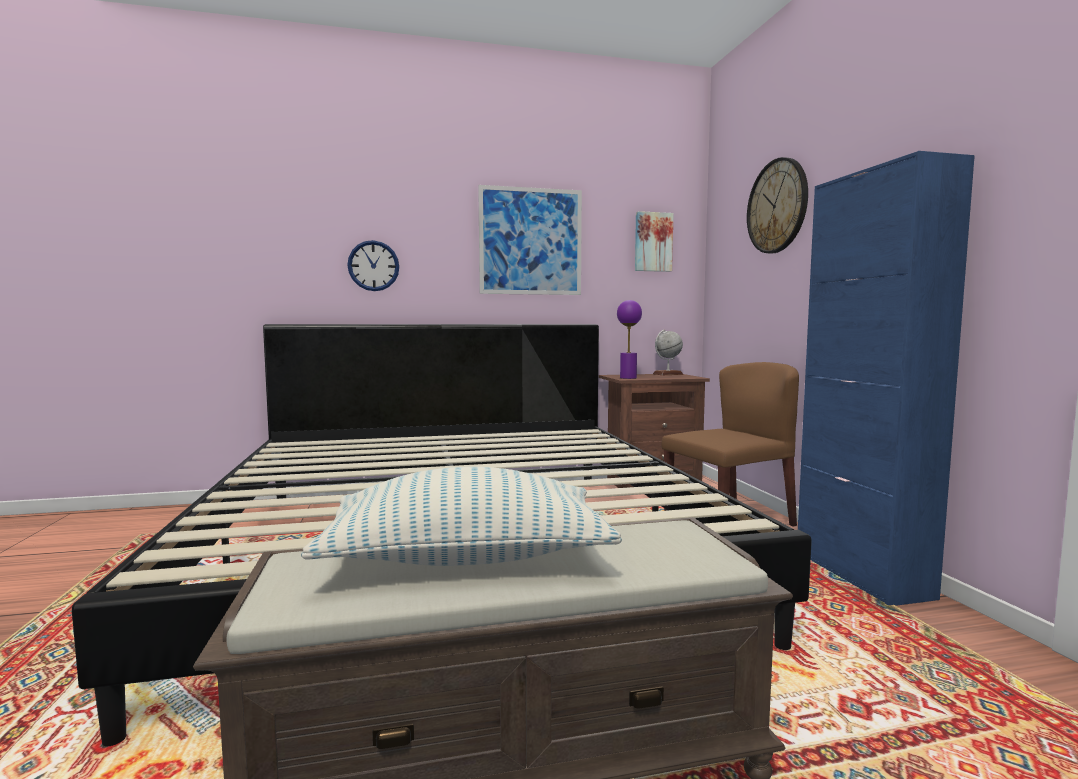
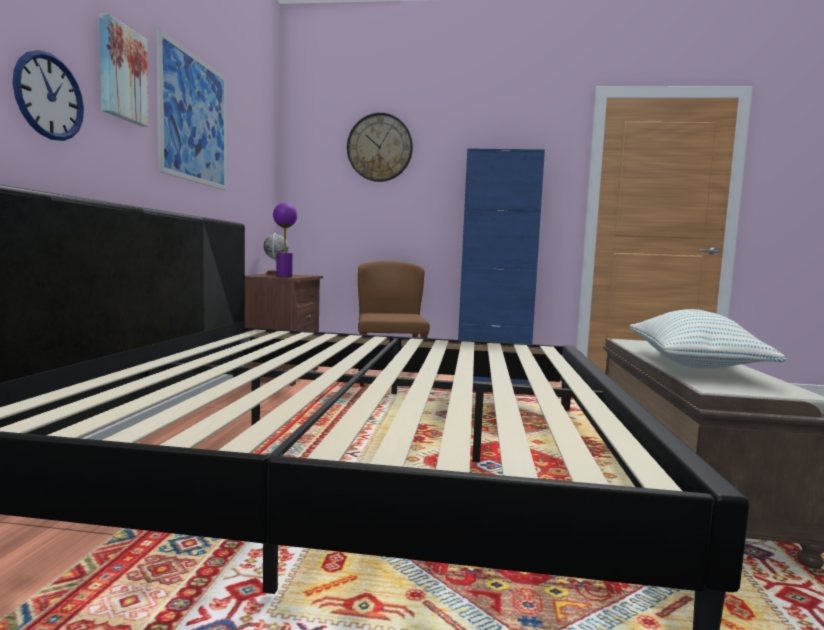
camera: 70 degrees left, 0 degrees up
picture [635,211,674,272] -> picture moved to [99,13,149,127]

